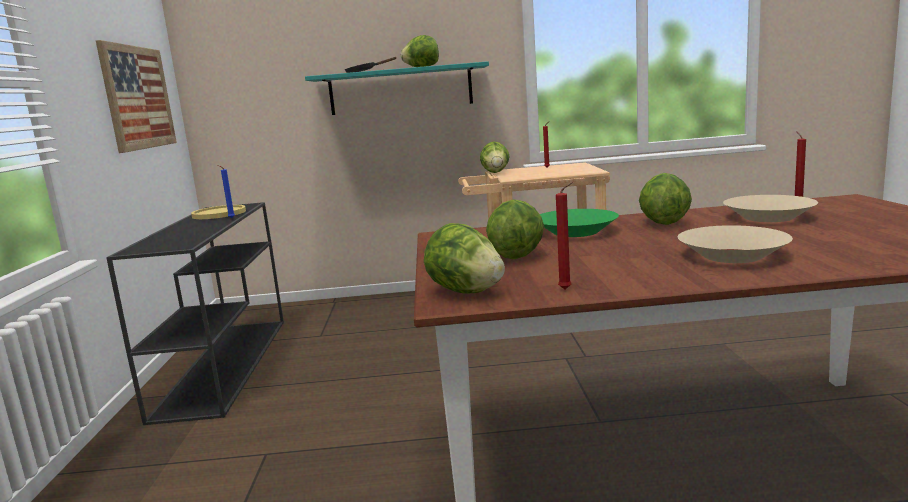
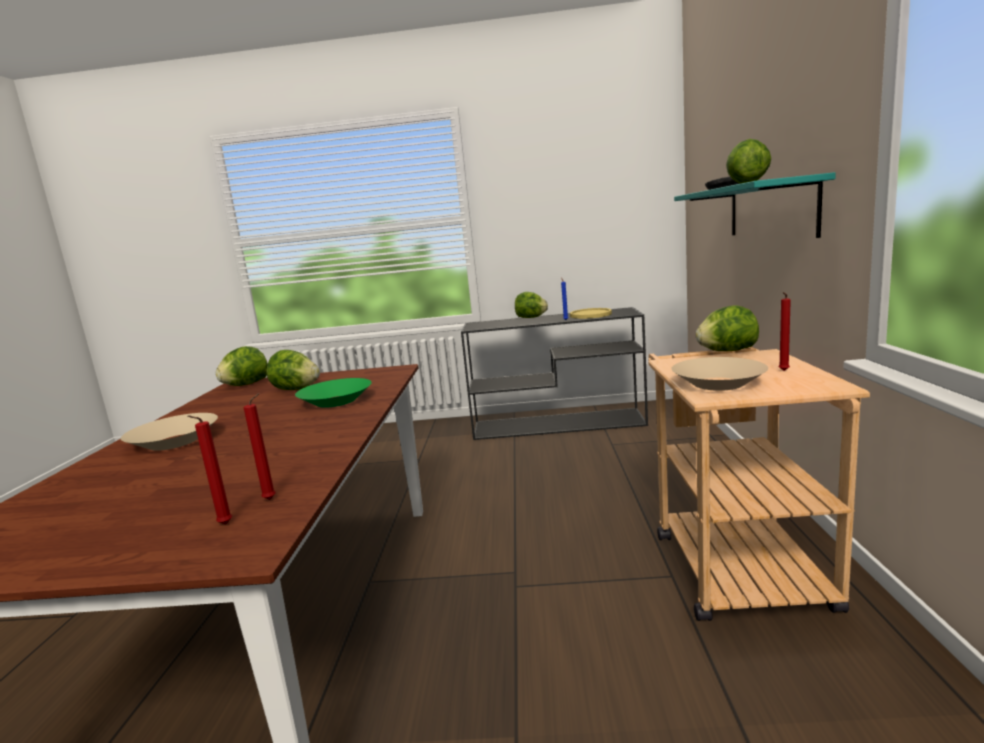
camera: 95 degrees right, 0 degrees up
picture [96,40,177,153] -> none
red candle [556,183,572,289] -> red candle moved to [187,415,232,524]
lettuce [639,173,692,225] -> lettuce moved to [515,292,548,318]
beige bowl [723,195,818,222] -> beige bowl moved to [671,357,768,391]

